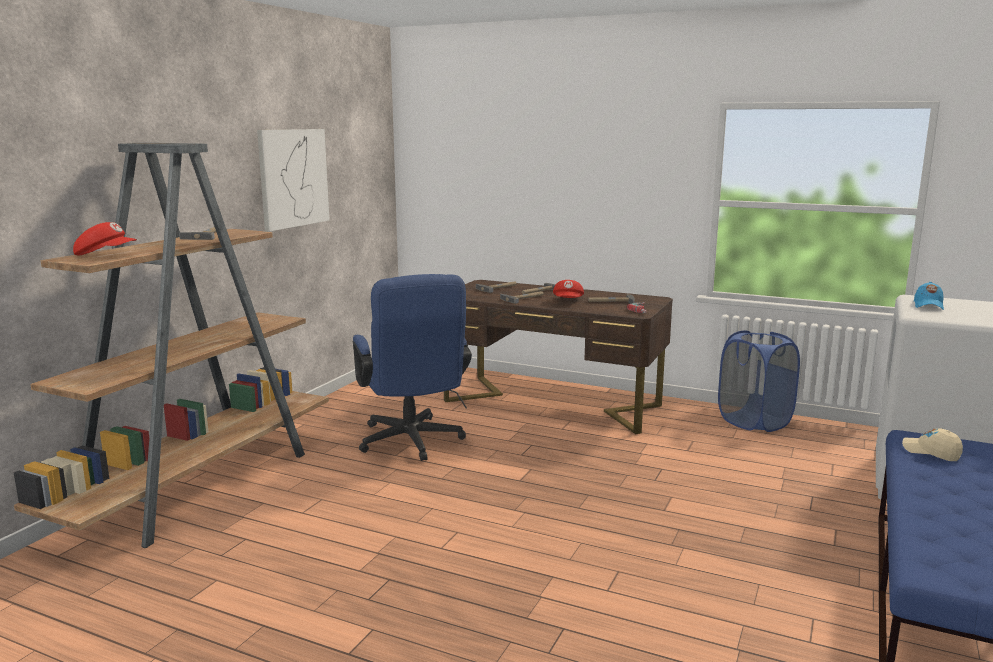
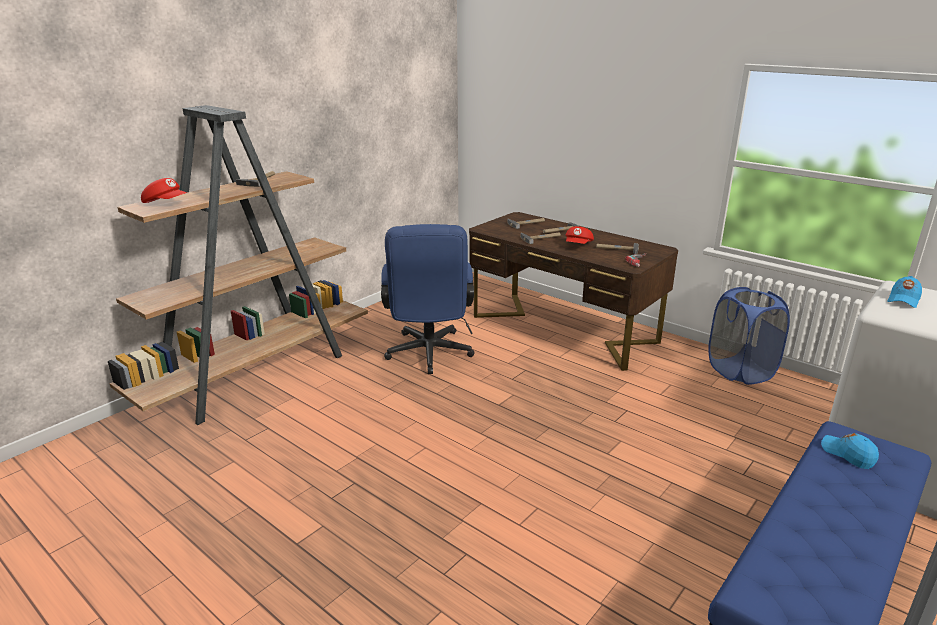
camera: 15 degrees right, 10 degrees up
picture [257,129,330,232] -> none
beige cap [902,428,963,461] -> blue cap [821,433,879,469]

